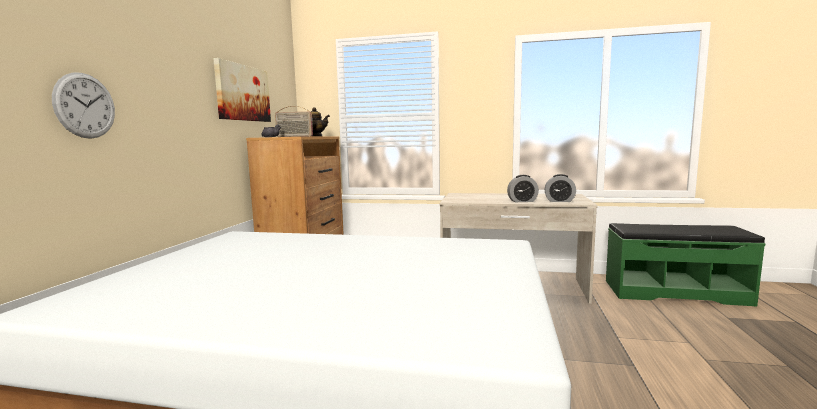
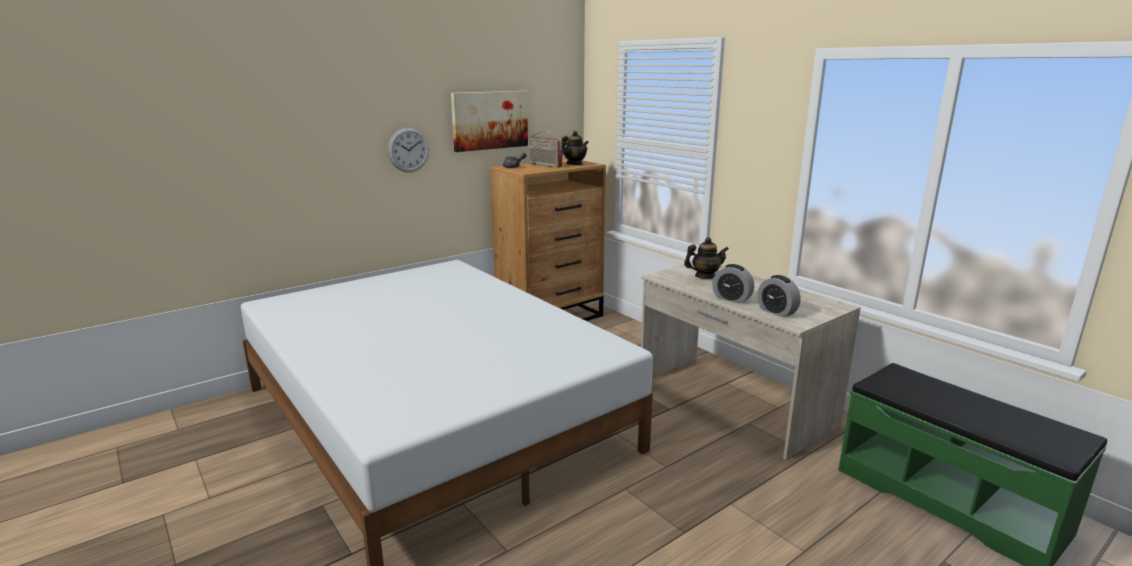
camera: 40 degrees right, 10 degrees up
wall clock [52,73,115,139] -> wall clock moved to [388,128,429,172]
none -> teapot [684,237,728,279]

